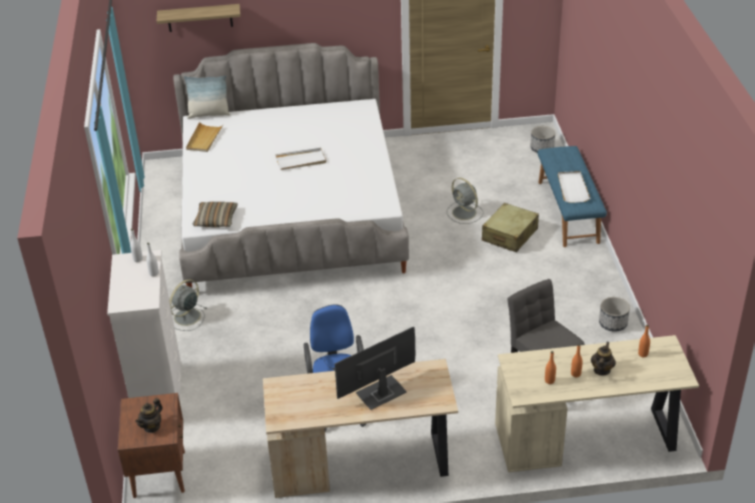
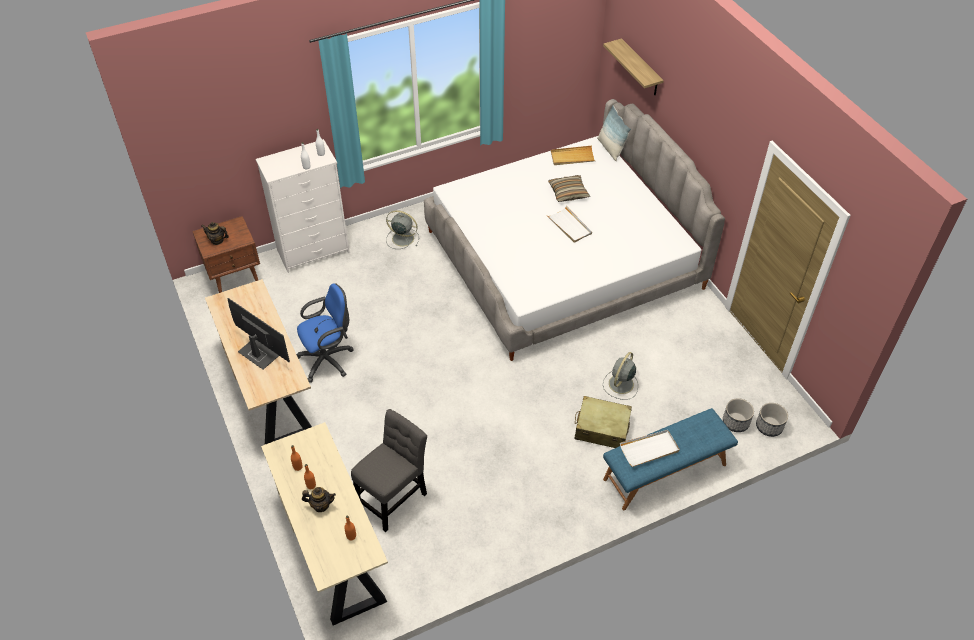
camera: 70 degrees right, 10 degrees up
pillow [193,202,238,227] -> pillow moved to [548,175,590,202]
planter [599,297,630,332] -> planter moved to [723,398,754,432]

